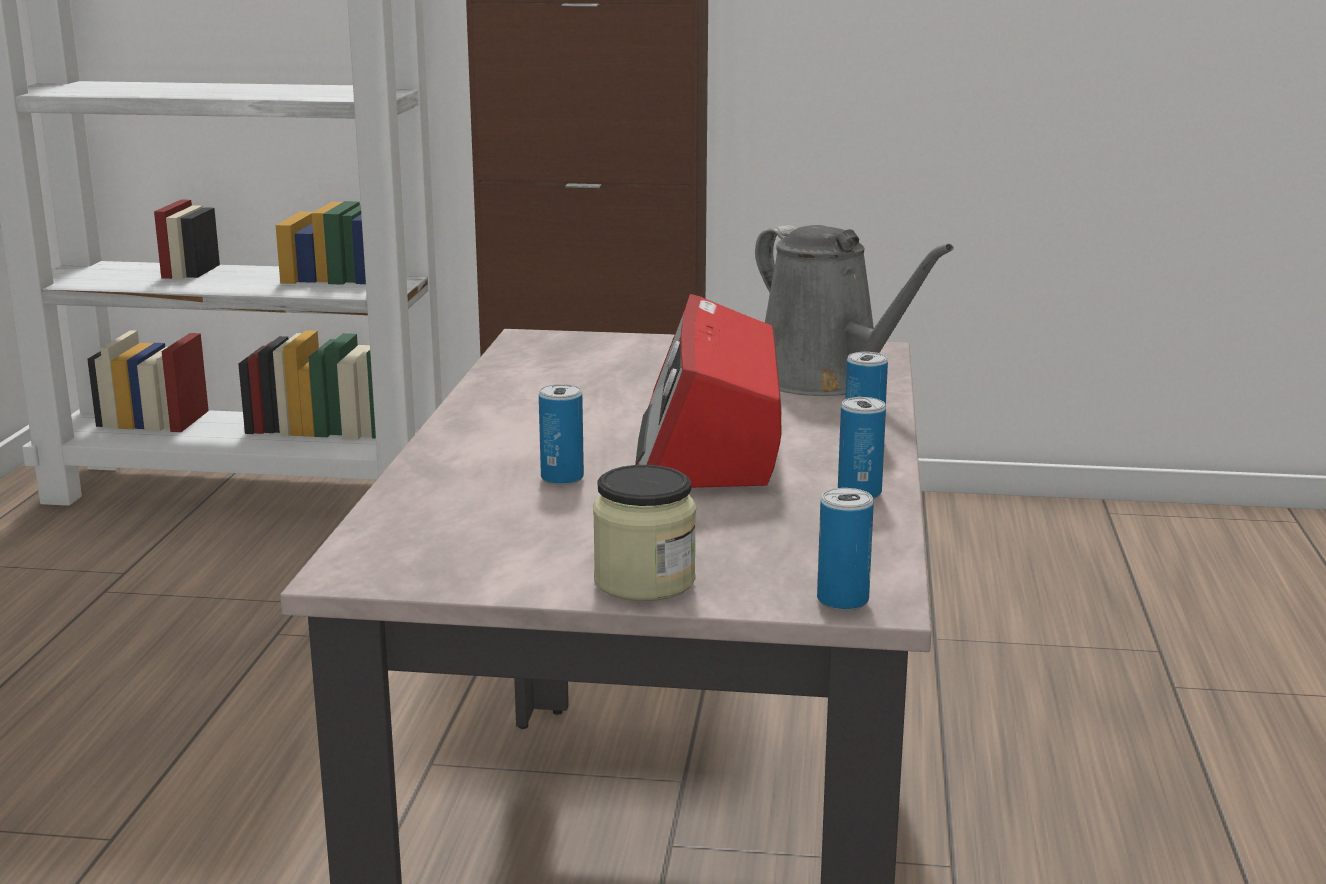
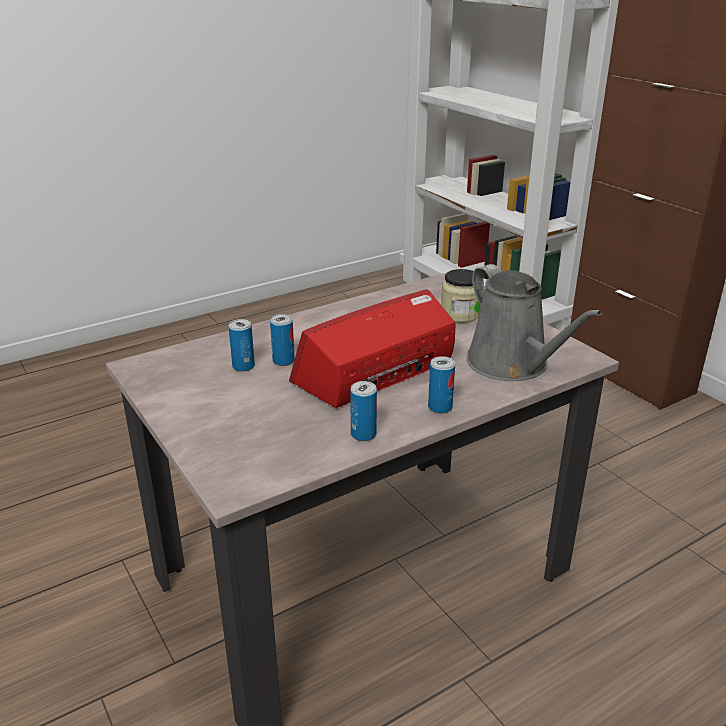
camera: 50 degrees right, 10 degrees up
jar [593,465,696,601] -> jar moved to [441,269,480,323]
grey watering can [755,225,954,396] -> grey watering can turned 45 degrees counterclockwise [467,264,602,381]
can [817,488,874,611] -> can moved to [229,319,255,372]

